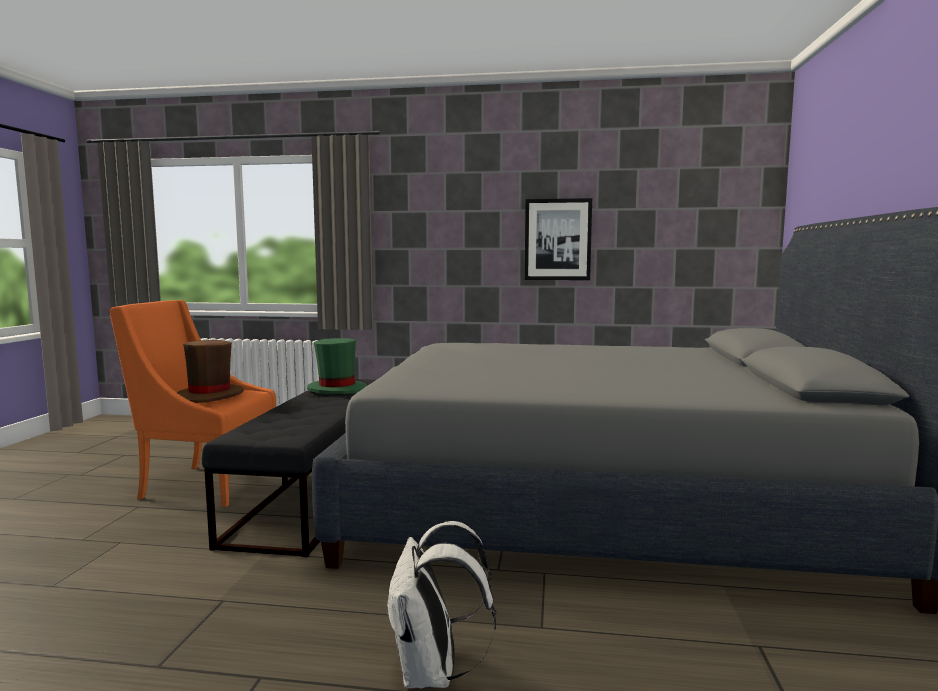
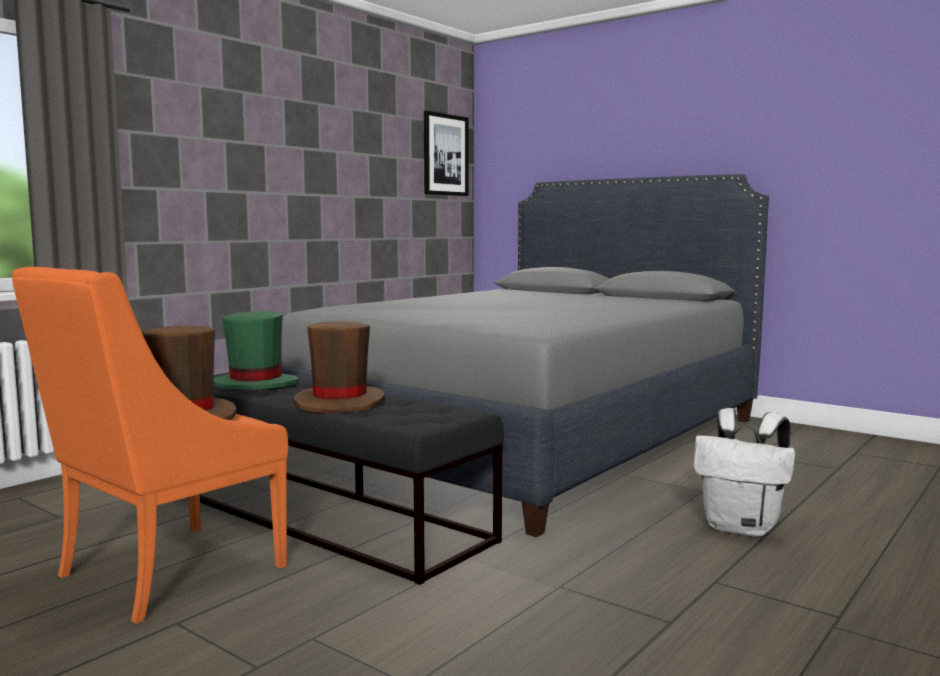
camera: 60 degrees left, 0 degrees up
picture [524,198,592,280] -> picture moved to [424,111,468,196]
none -> brown hat [294,321,385,414]

